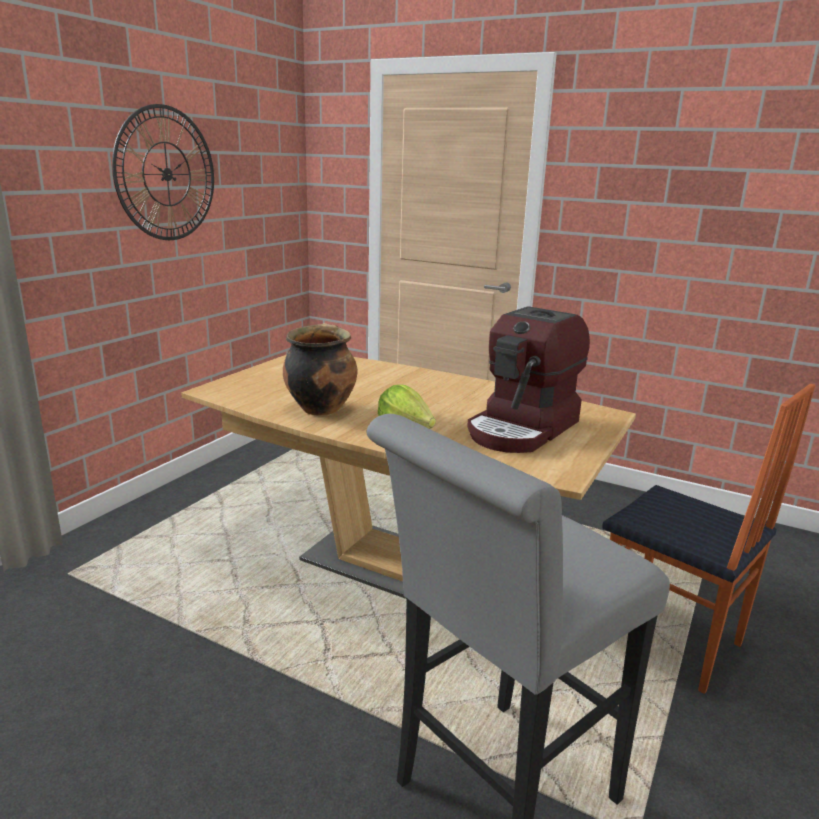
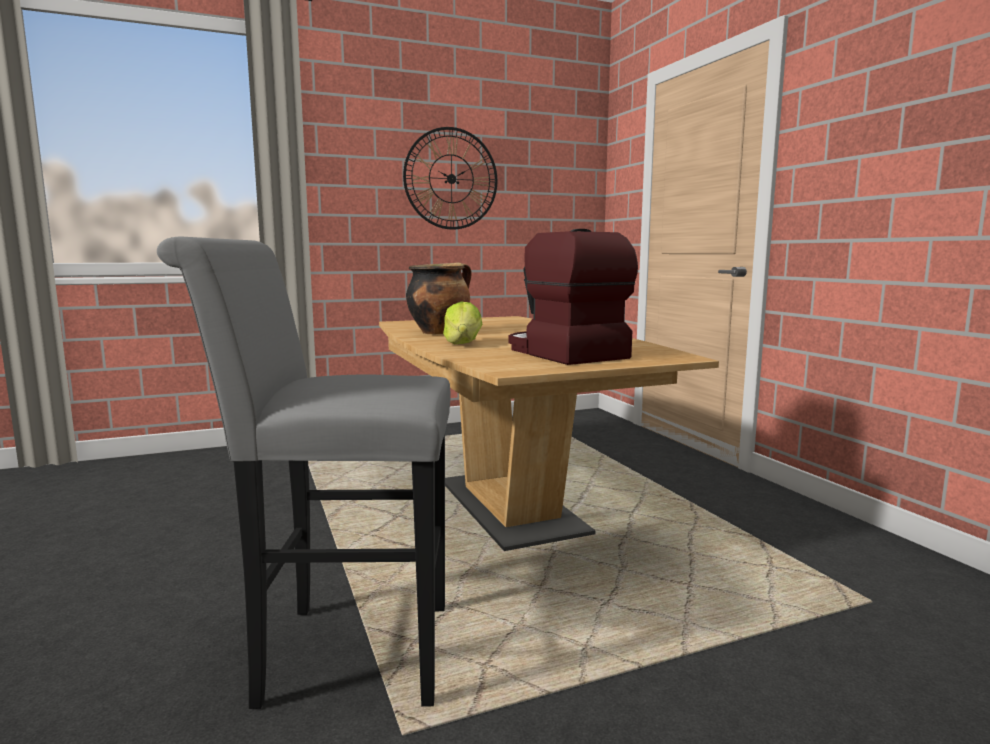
camera: 40 degrees right, 10 degrees down
coffee machine [467,306,590,453] -> coffee machine turned 75 degrees clockwise [509,229,638,365]
chair [602,384,815,694] -> none

